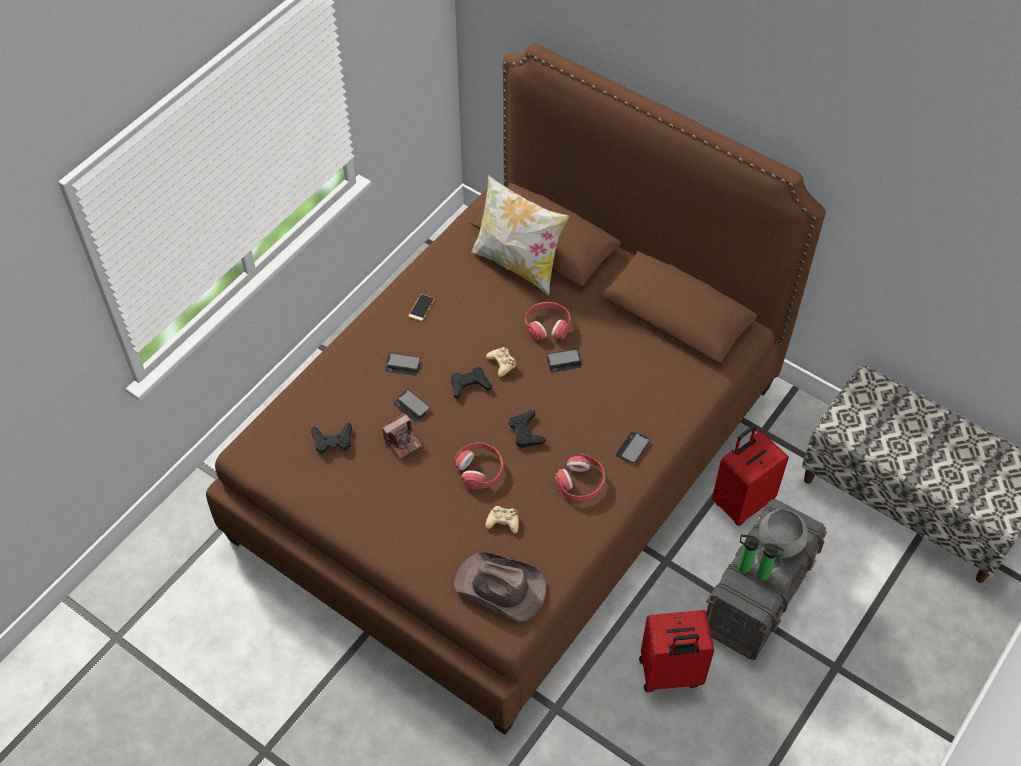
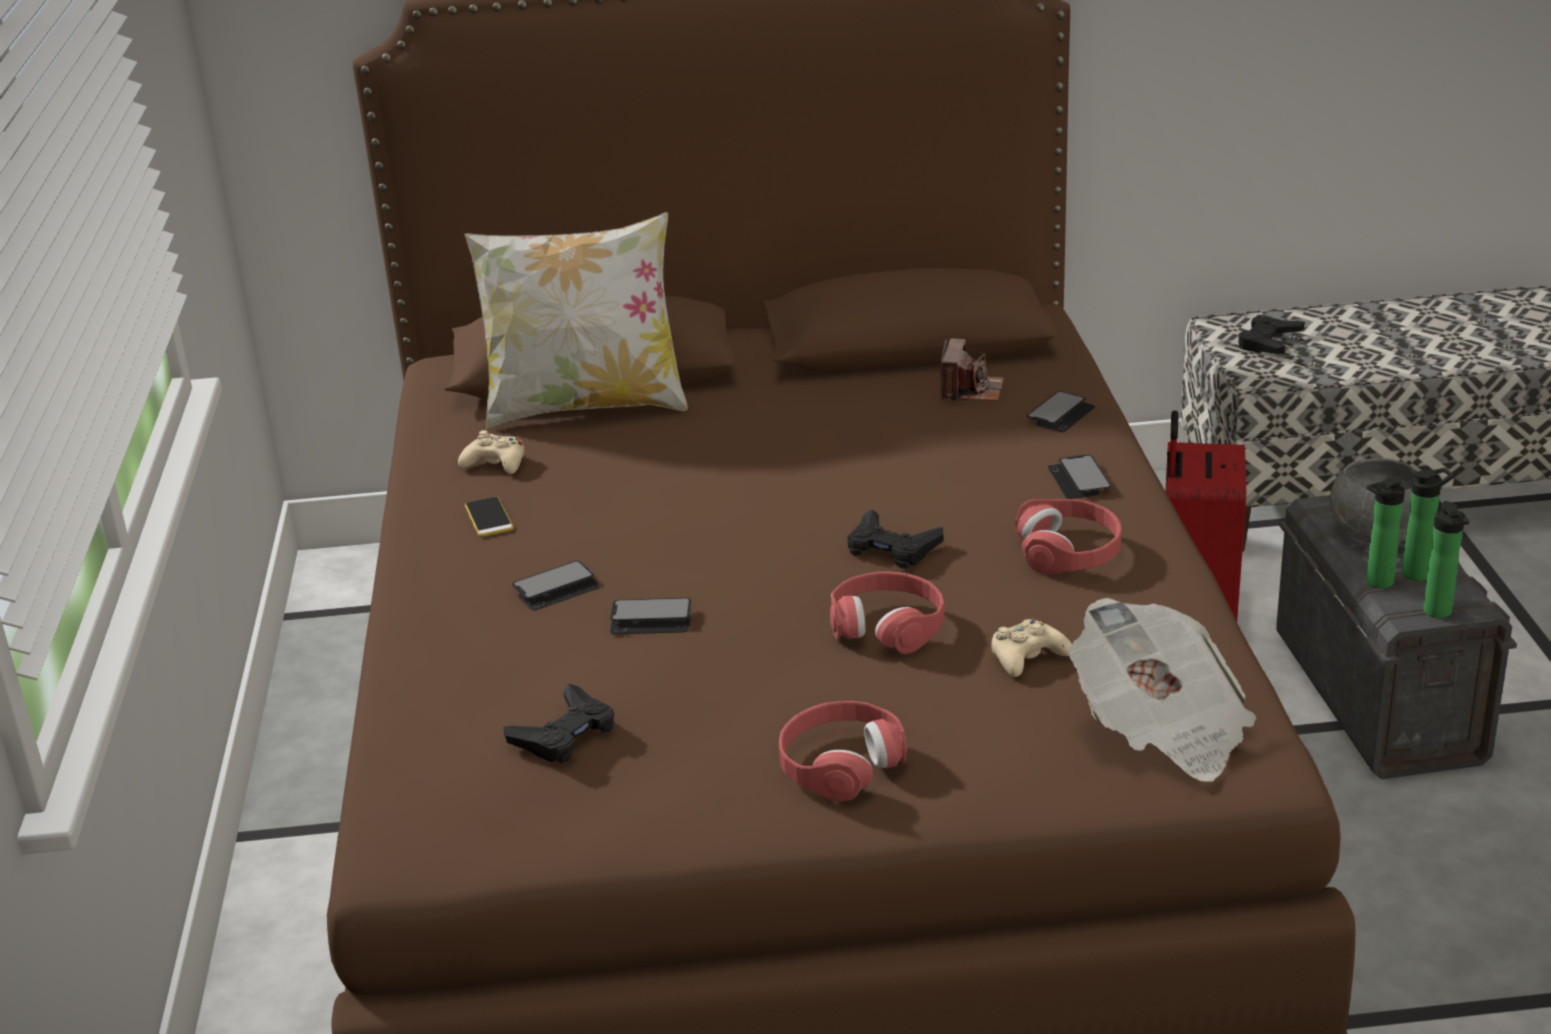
camera: 40 degrees left, 25 degrees down
camera [382,413,422,459] -> camera moved to [940,338,1004,402]
black game controller [451,367,492,399] -> black game controller moved to [1238,316,1304,354]
brown hat [454,552,546,621] -> newspaper [1069,598,1256,782]
beige game controller [486,347,516,377] -> beige game controller moved to [458,430,524,474]
red headphones [525,302,571,341] -> red headphones moved to [779,701,907,802]
phone [546,349,582,372] -> phone moved to [1026,391,1095,432]
red suitcase [639,610,714,692] -> none
none -> bottle [1423,501,1469,618]

